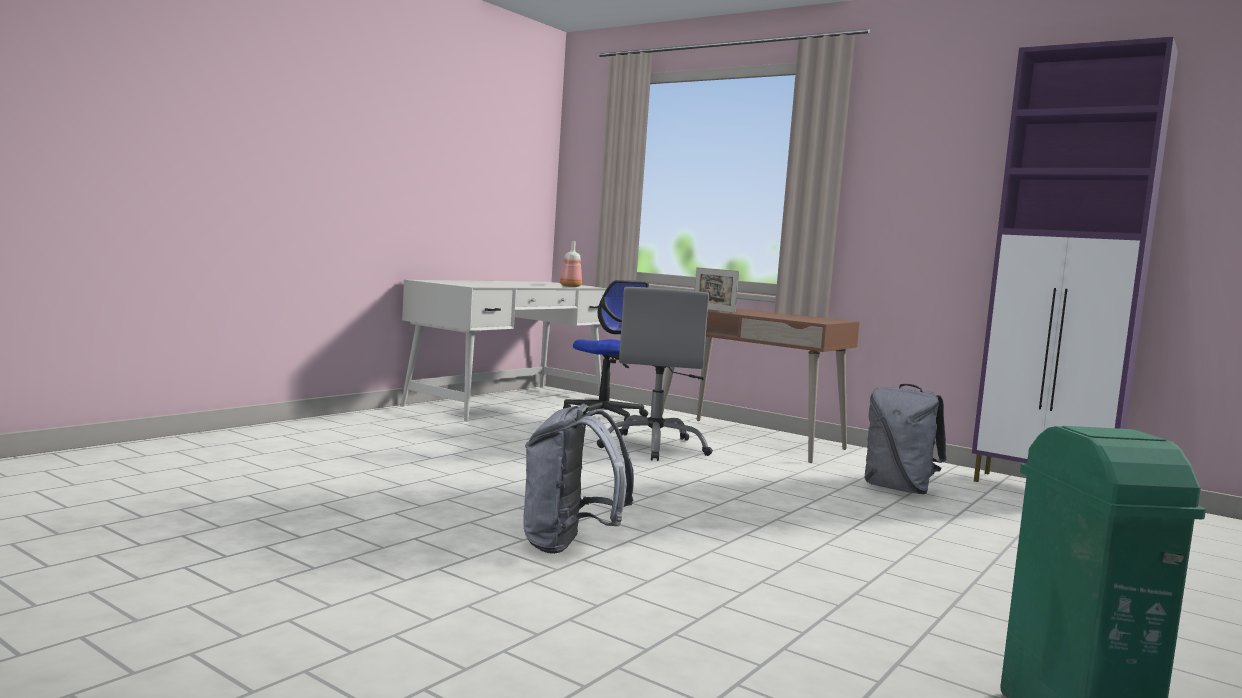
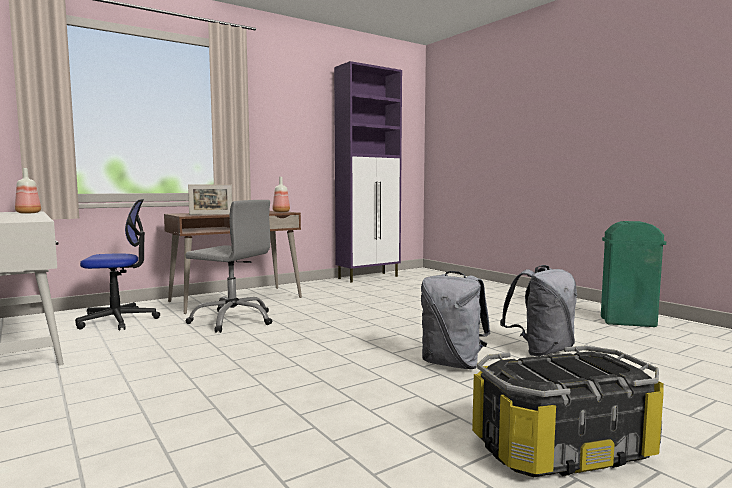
camera: 70 degrees left, 0 degrees up
grey backpack [864,384,946,494] -> grey backpack moved to [500,265,577,356]
none -> bottle [273,177,290,212]
none -> storage box [472,346,664,477]

